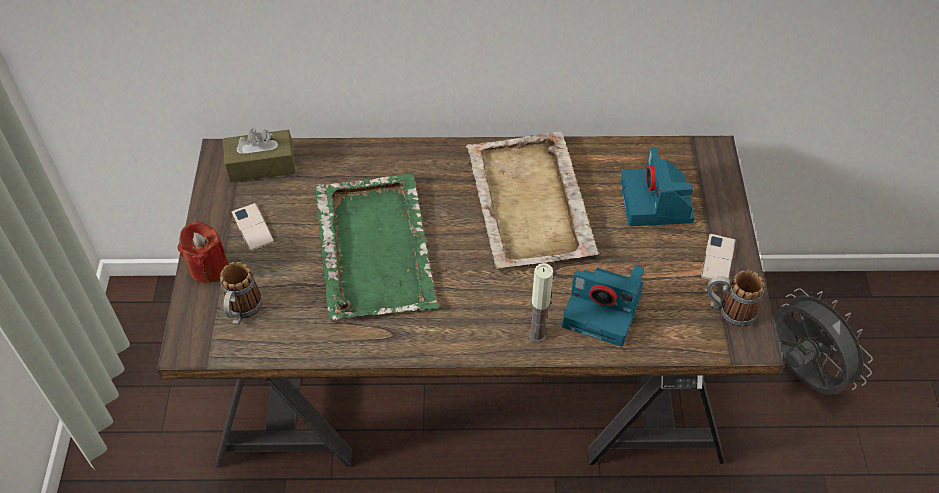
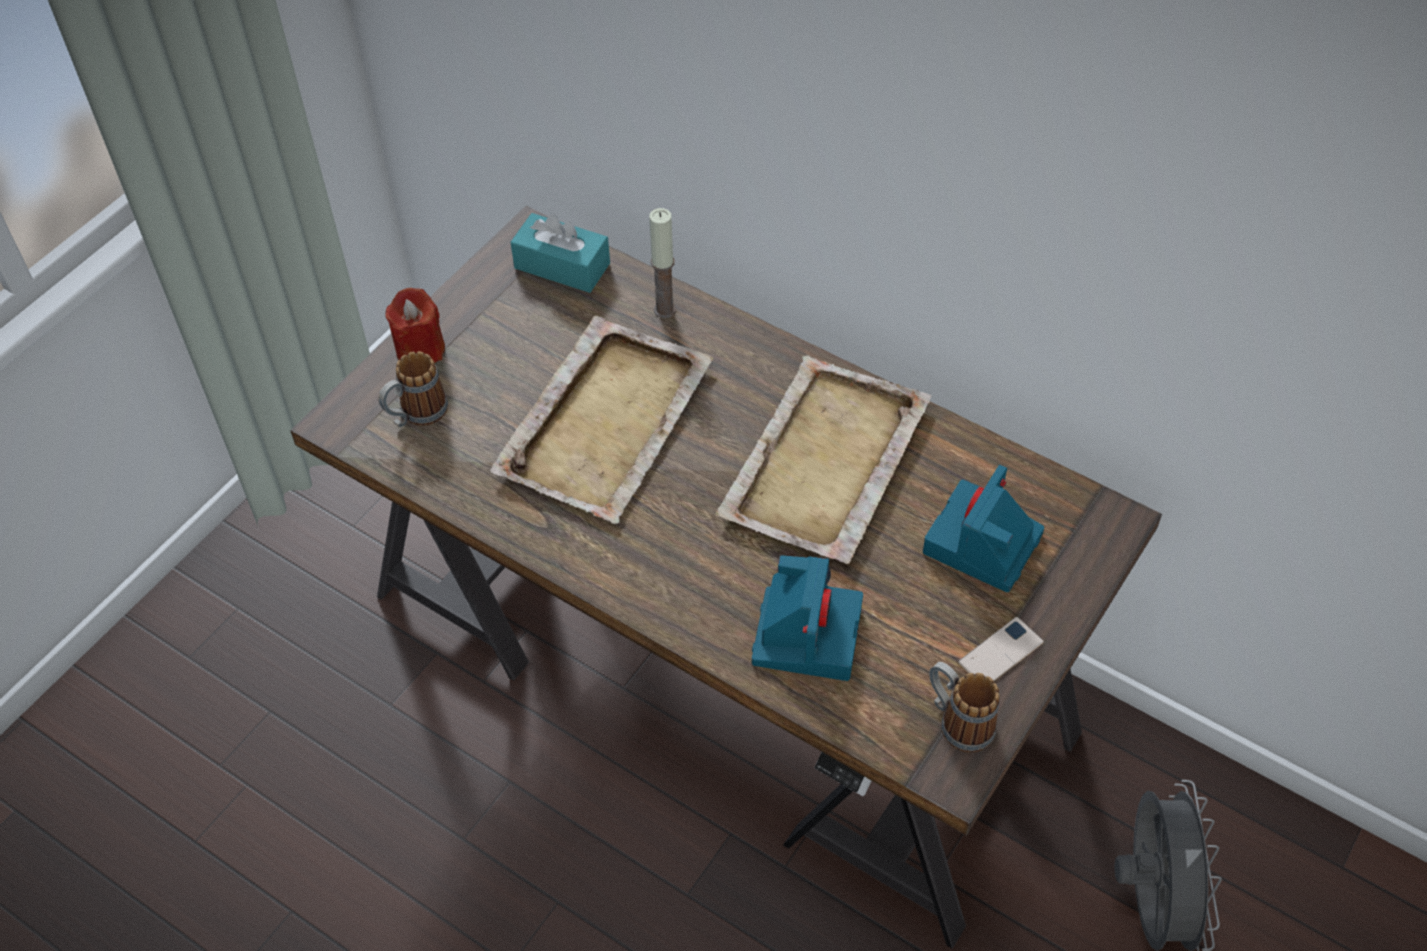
camera: 35 degrees right, 0 degrees up
brown tissue box [223,129,296,183] -> turquoise tissue box [510,213,610,293]
phone [232,203,274,251] -> none
green tray [315,173,439,320] -> beige tray [490,316,713,524]
candle [528,263,553,343] -> candle moved to [649,208,676,318]
camera [562,265,644,347] -> camera turned 135 degrees counterclockwise [752,555,863,681]

